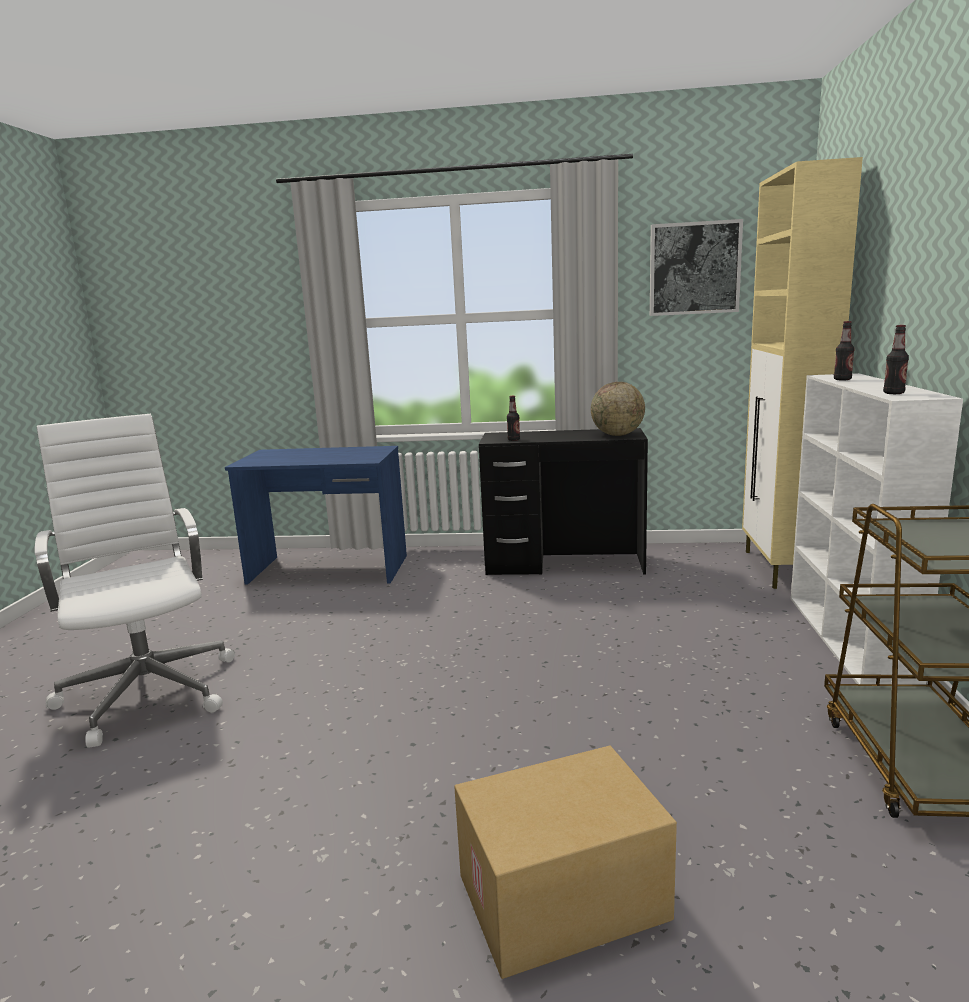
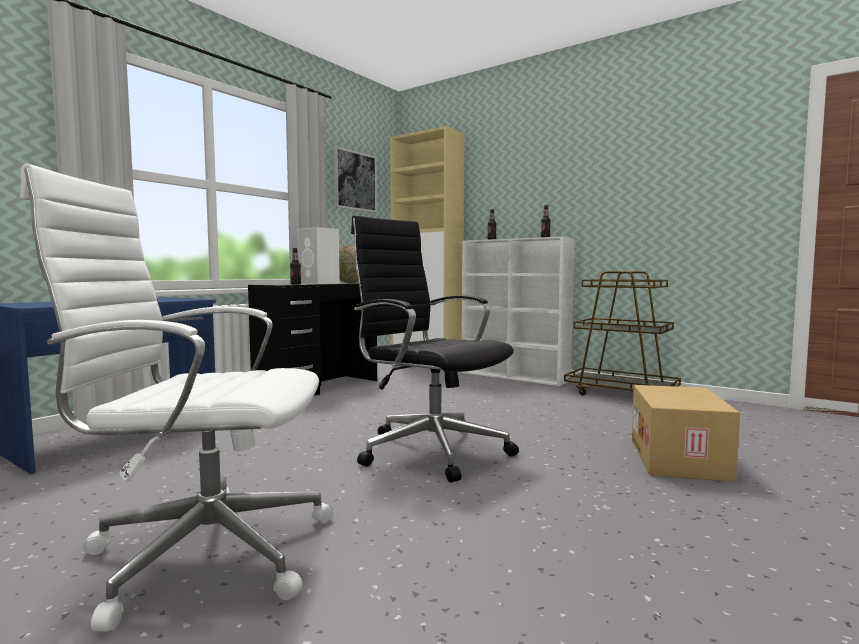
camera: 60 degrees left, 10 degrees down
none -> white speaker [297,227,340,284]
none -> black office chair [351,215,519,483]

